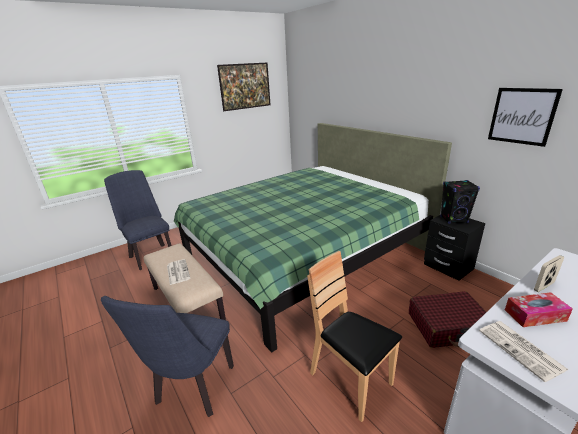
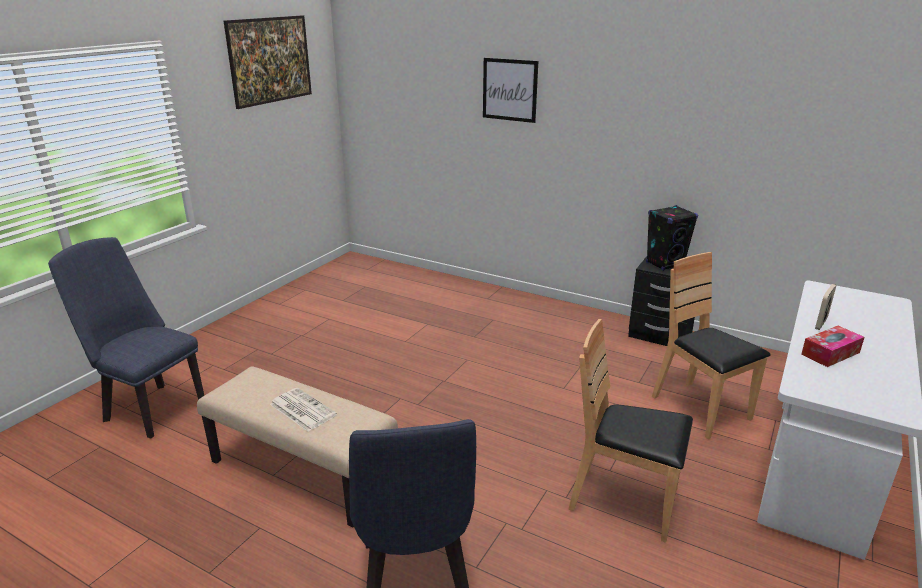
camera: 25 degrees left, 0 degrees up
green bed [174,123,452,353] -> none
red suitcase [409,291,486,348] -> brown chair [652,252,771,439]
newspaper [479,321,569,382] -> none
picture [488,88,563,147] -> picture moved to [483,58,538,123]

